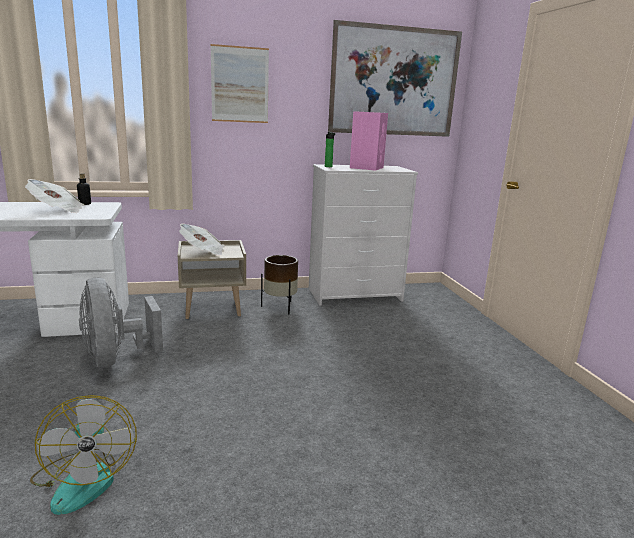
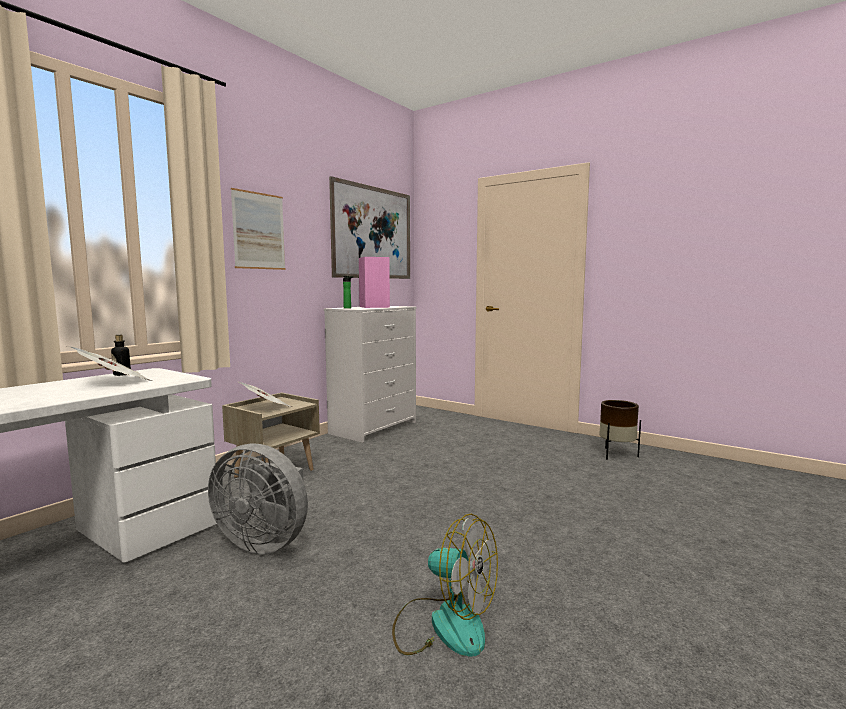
camera: 40 degrees left, 10 degrees down
brown planter [261,255,298,314] -> brown planter moved to [599,400,641,460]

